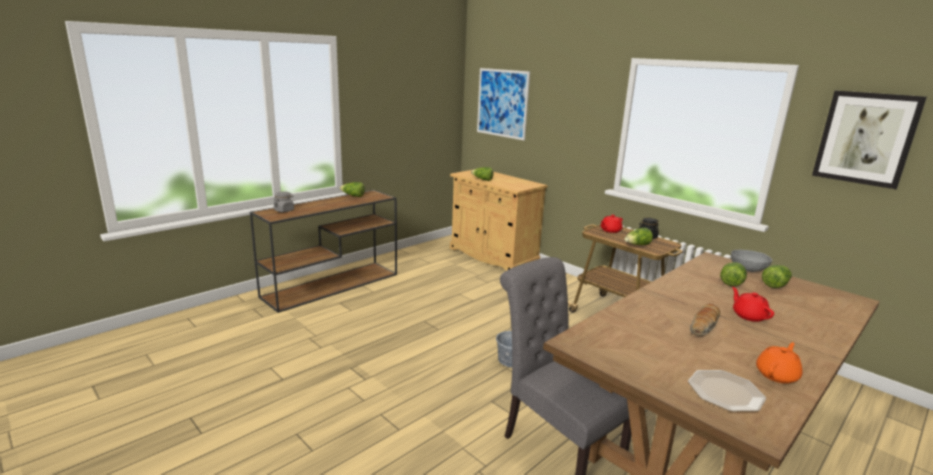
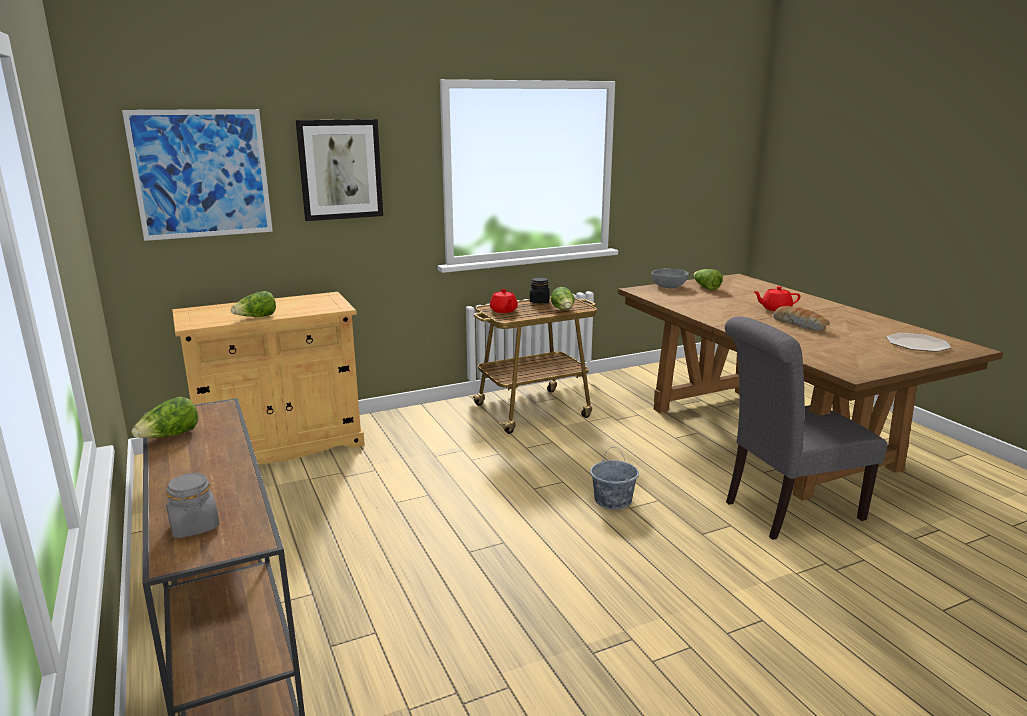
camera: 70 degrees left, 0 degrees up
lettuce [720,262,747,286] -> none
orange teapot [756,342,803,384] -> none
picture [812,91,927,189] -> picture moved to [296,119,383,221]

